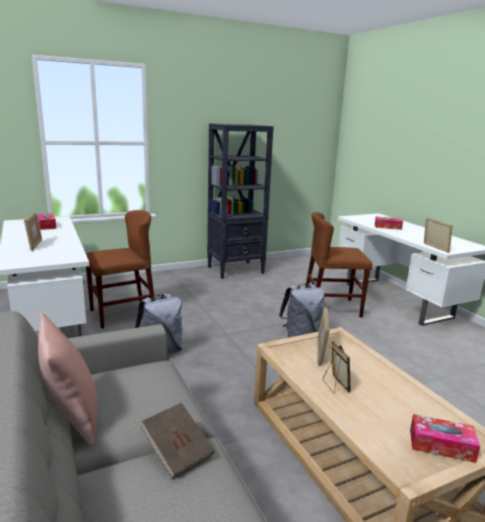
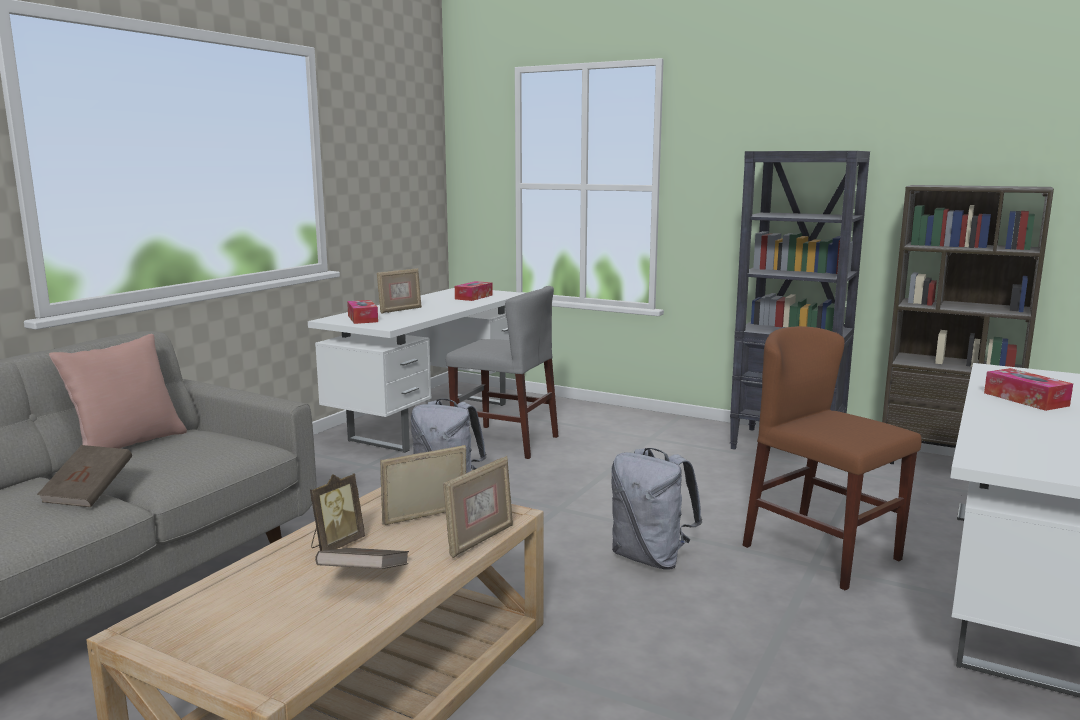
camera: 55 degrees right, 5 degrees down
brown chair [86,210,155,329] -> grey chair [446,286,558,459]
tissue box [410,414,480,463] -> tissue box moved to [347,300,378,324]
picture frame [424,218,453,253] -> picture frame moved to [443,456,513,558]
none -> brown book [315,548,409,569]
none -> brown bookcase [882,185,1054,464]

